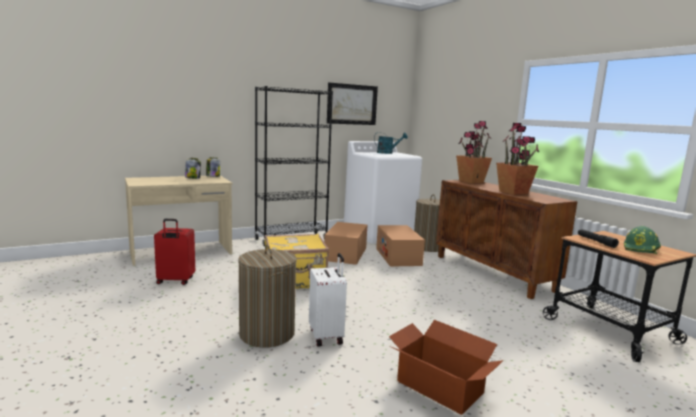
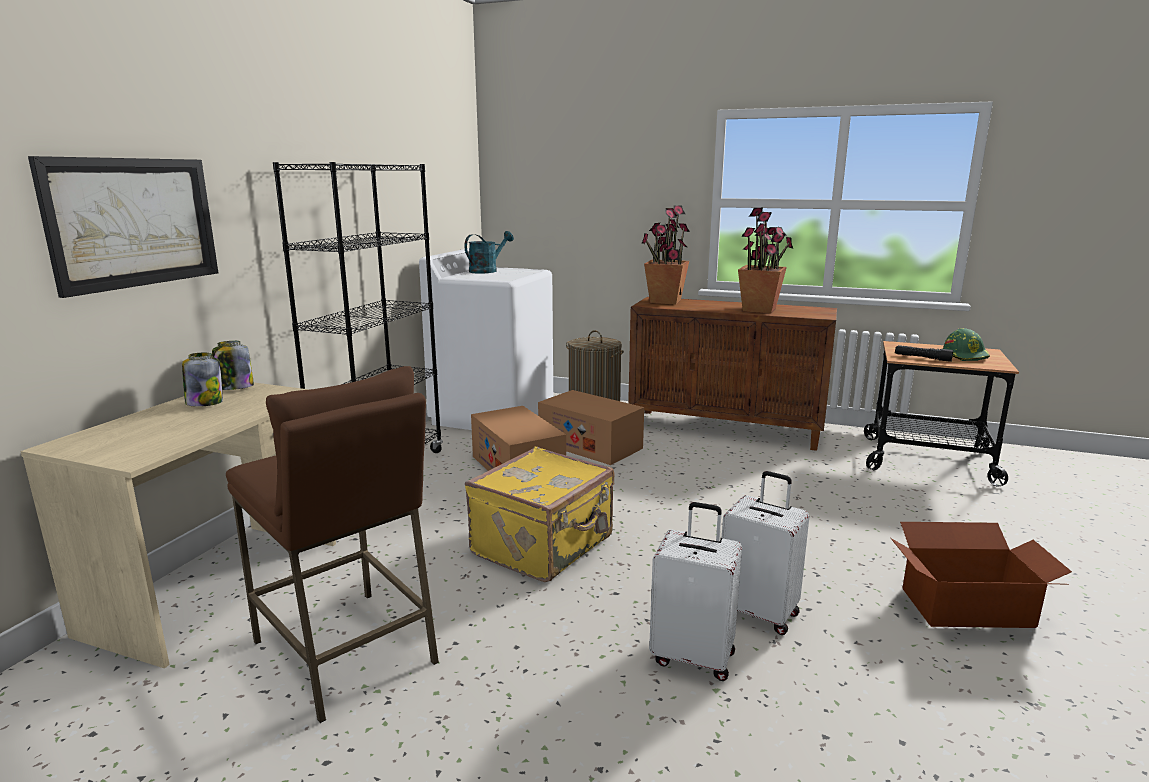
camera: 40 degrees left, 5 degrees up
red suitcase [154,219,195,285] -> brown stool [226,366,439,723]
laundry basket [238,244,297,348] -> white suitcase [649,502,742,681]
picture [327,83,378,125] -> picture moved to [28,156,218,298]

